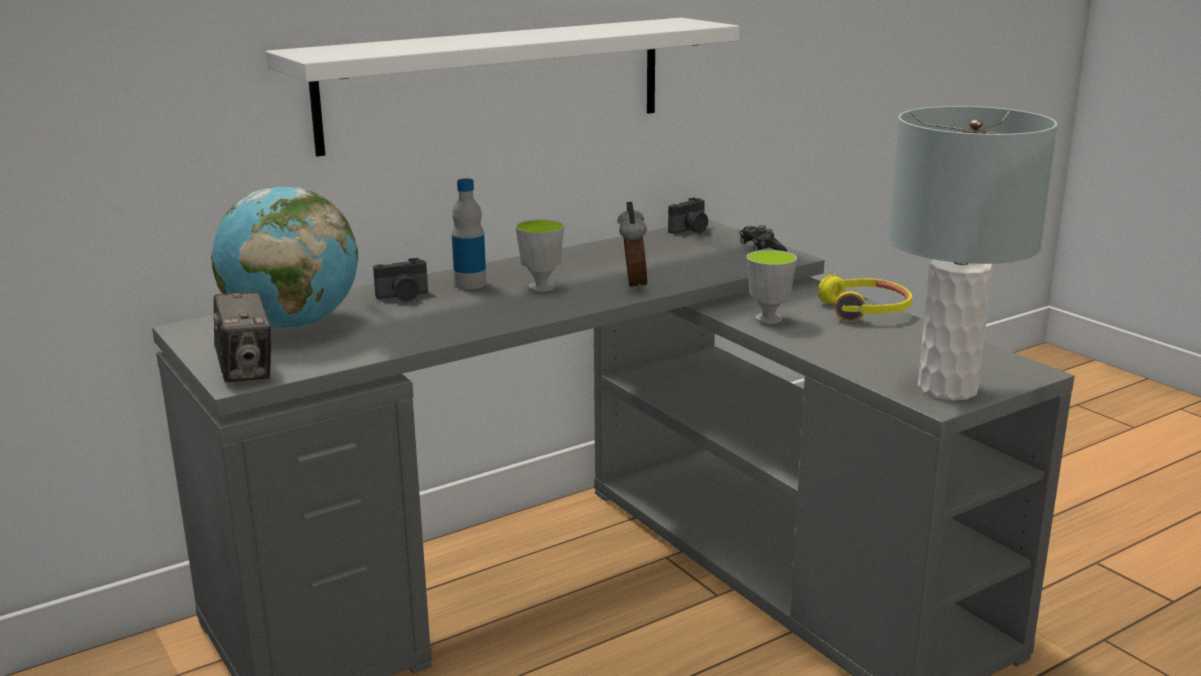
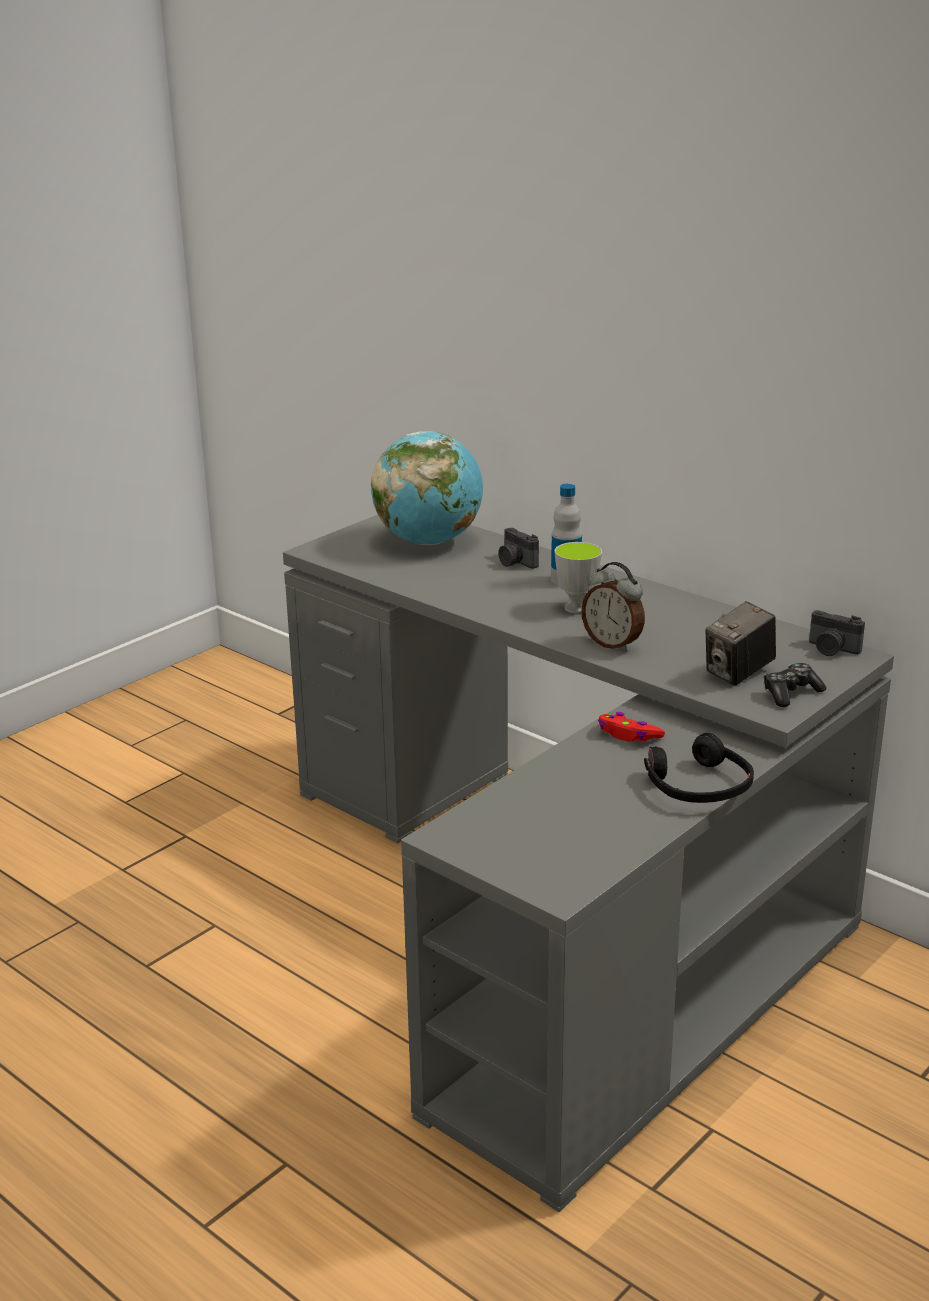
camera: 75 degrees right, 5 degrees up
camera [213,292,271,382] -> camera moved to [706,601,776,686]
white shelf [266,18,739,157] -> none
alarm clock [617,202,647,291] -> alarm clock turned 60 degrees clockwise [581,562,645,652]
cup [747,250,797,324] -> red game controller [598,712,665,742]
yellow headphones [818,274,912,322] -> black headphones [644,733,754,803]
grey table lamp [888,106,1058,401] -> none

